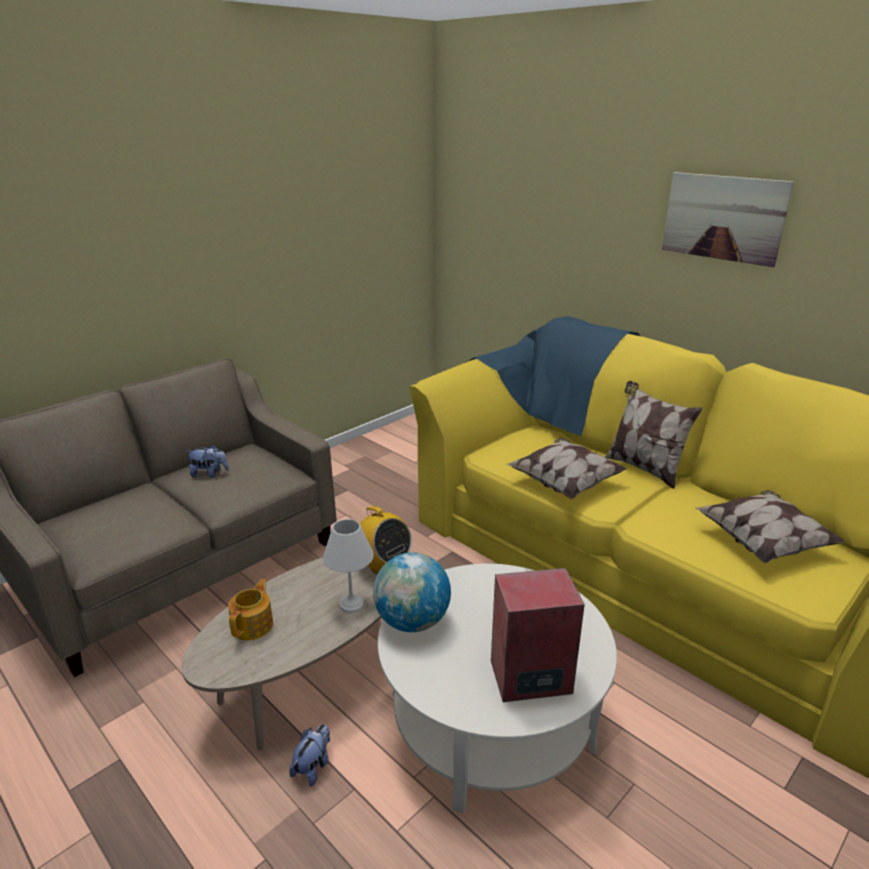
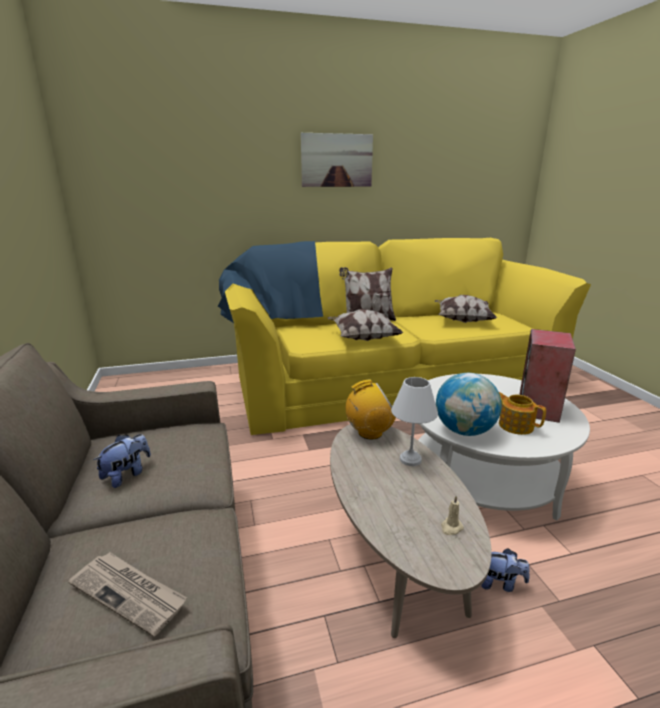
camera: 60 degrees left, 5 degrees down
teapot [228,579,273,640] -> teapot moved to [499,392,546,435]
plush toy [289,724,330,787] -> plush toy turned 135 degrees clockwise [481,548,530,592]
none -> newspaper [69,552,187,637]
none -> beige candle [441,496,464,535]

